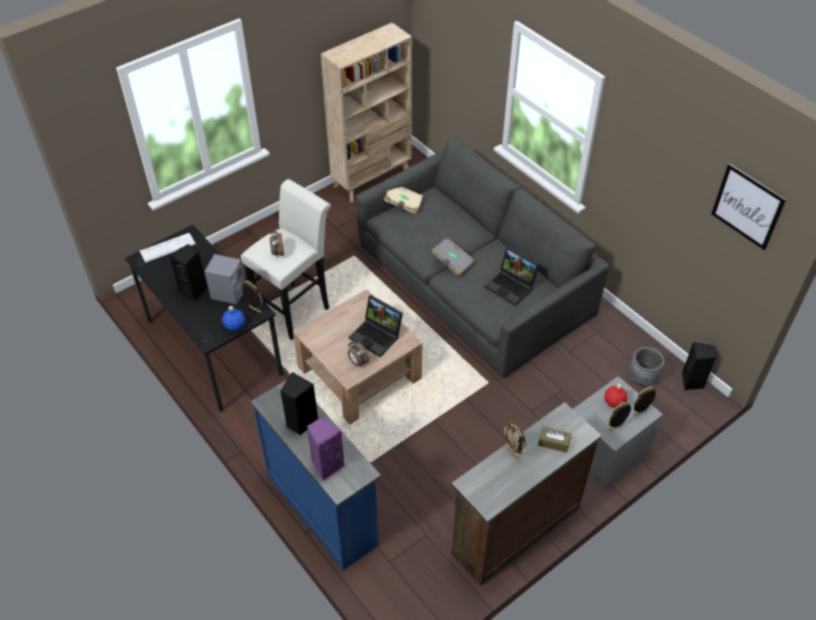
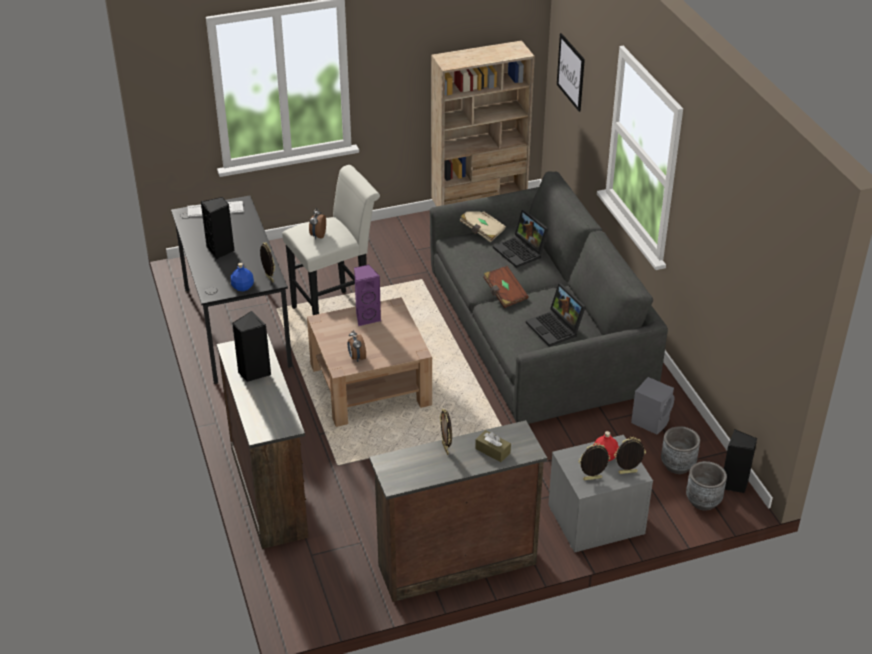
camera: 20 degrees right, 10 degrees down
grey speaker [204,254,244,304] -> grey speaker moved to [631,377,675,435]
blue dresser [250,380,381,570] -> brown dresser [217,334,309,549]
purple speaker [307,417,345,481] -> purple speaker moved to [354,265,381,326]
laptop [349,295,403,357] -> laptop moved to [493,210,548,268]
grey book [431,237,475,277] -> brown book [483,266,529,308]
picture [711,163,786,250] -> picture moved to [557,33,585,112]
none -> grey planter [686,461,727,511]

